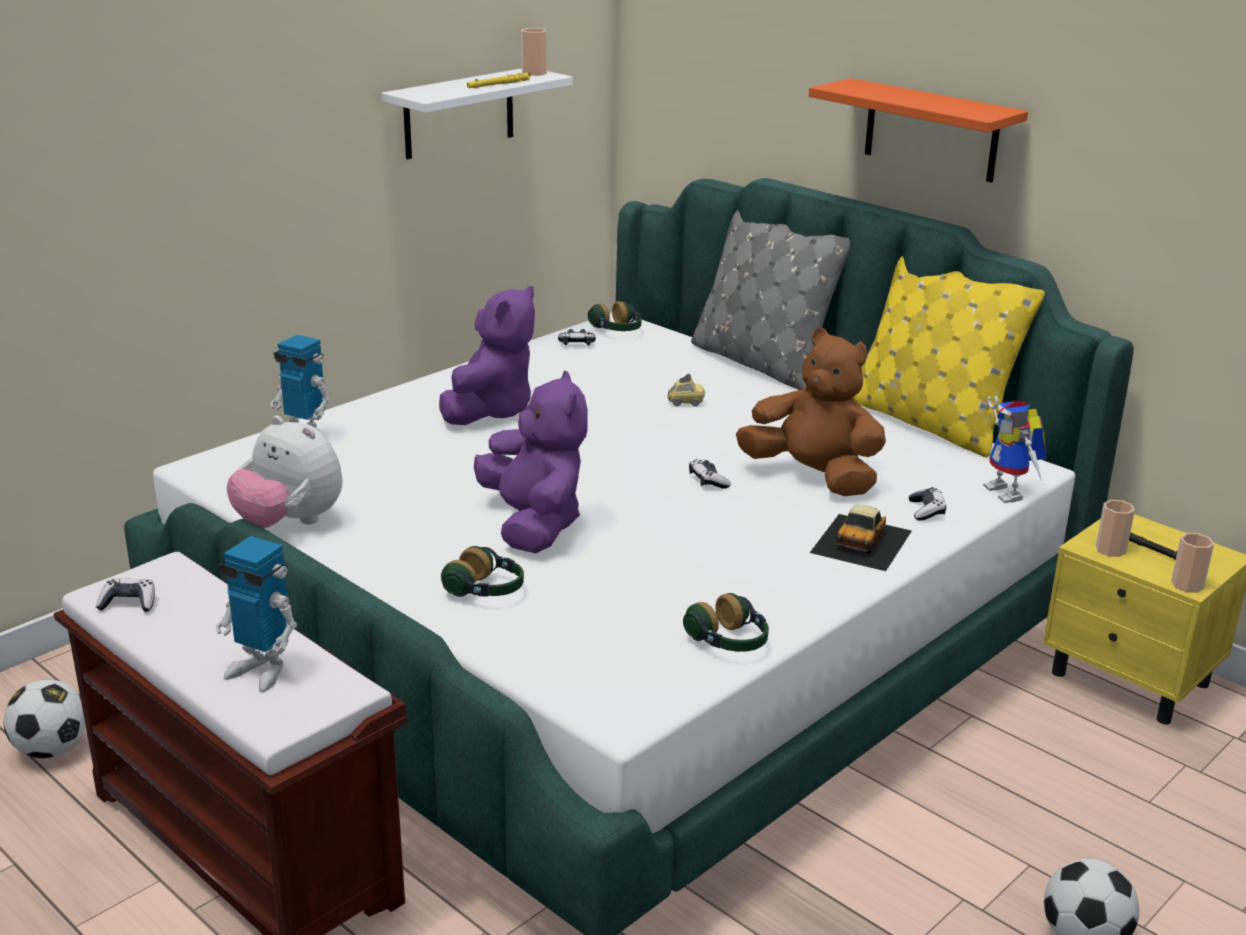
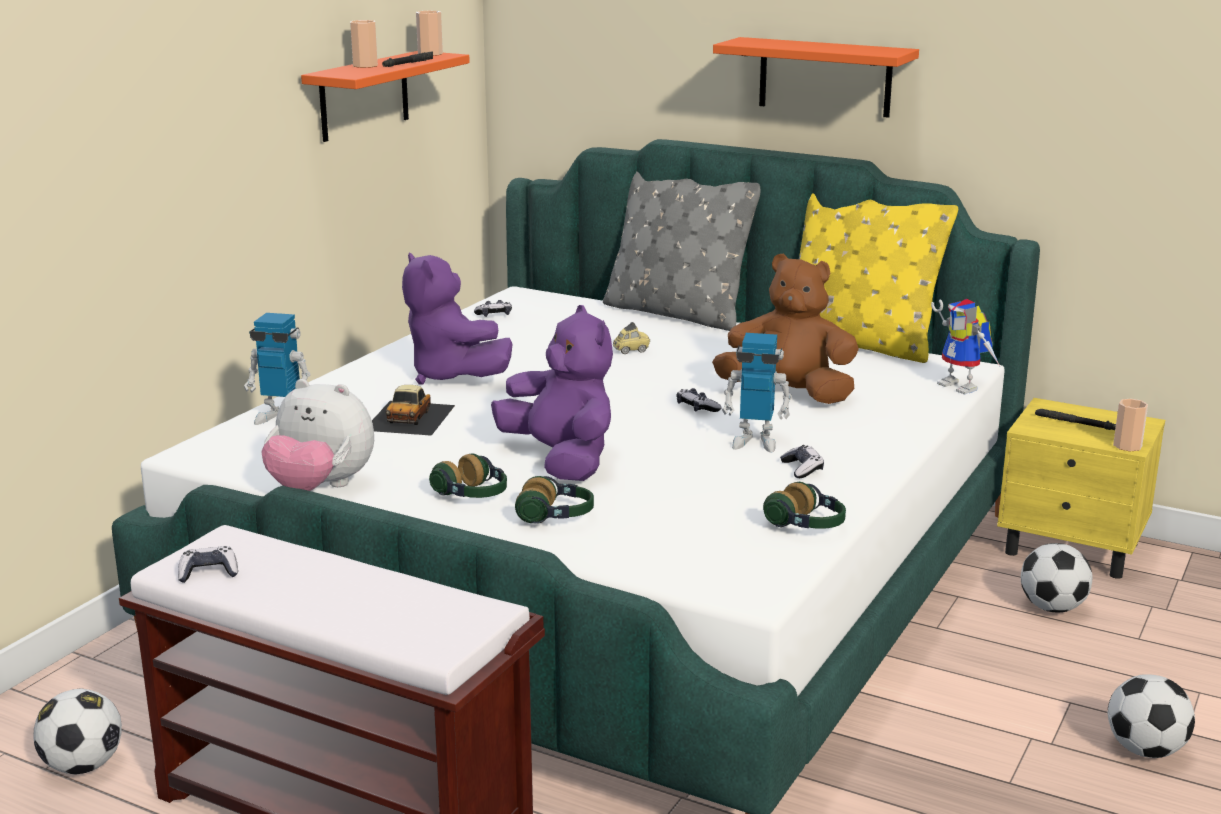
camera: 15 degrees left, 5 degrees down
toy robot [216,536,297,692] -> toy robot moved to [722,333,792,452]
white shelf [381,68,573,159] -> orange shelf [301,51,470,142]
purple plush toy [439,286,535,425] -> purple plush toy turned 135 degrees clockwise [402,252,513,385]
yellow flashlight [467,72,530,88] -> black flashlight [382,51,433,67]
headphones [588,301,642,331] -> headphones moved to [429,453,507,498]
toy car [810,505,912,571] -> toy car moved to [372,385,455,436]
game controller [909,487,946,520] -> game controller moved to [780,445,824,478]
cup [1096,500,1135,557] -> cup moved to [350,20,378,68]
none -> football [1021,543,1092,612]

